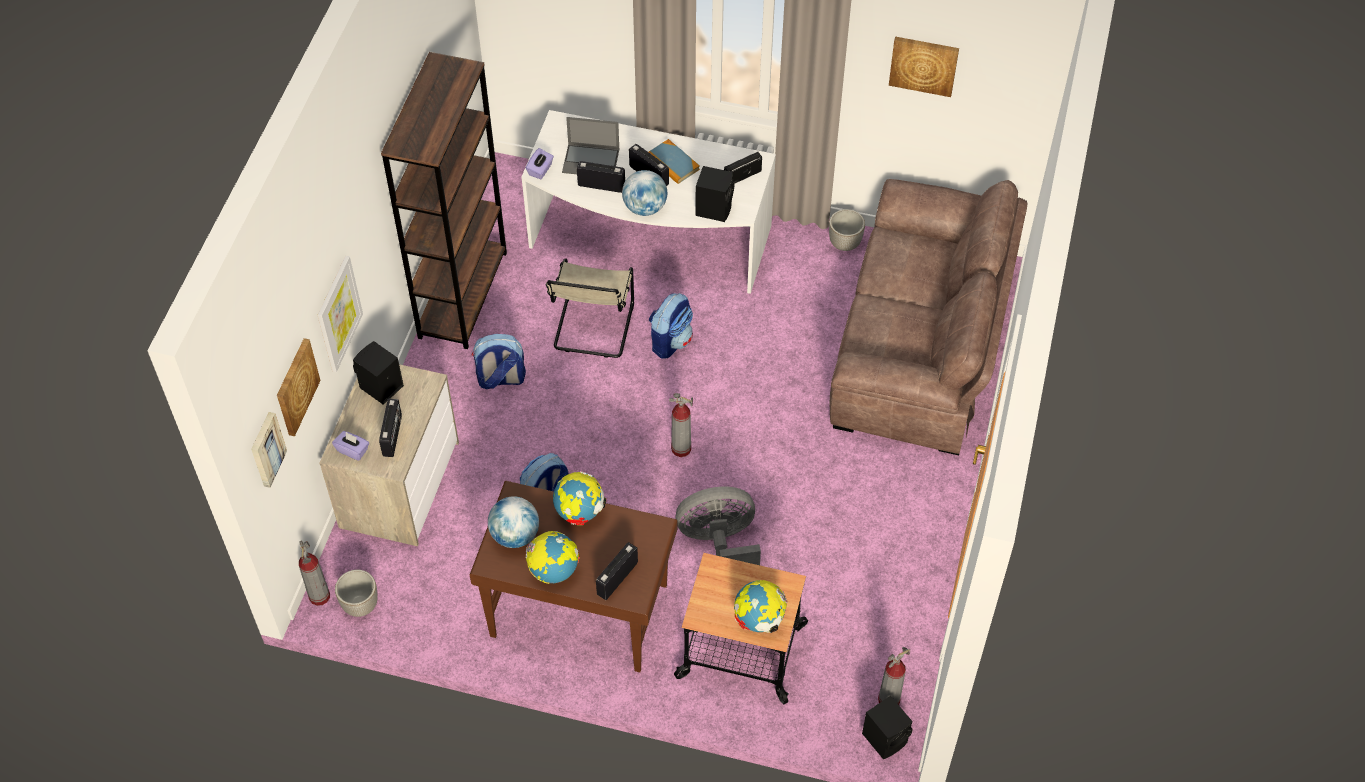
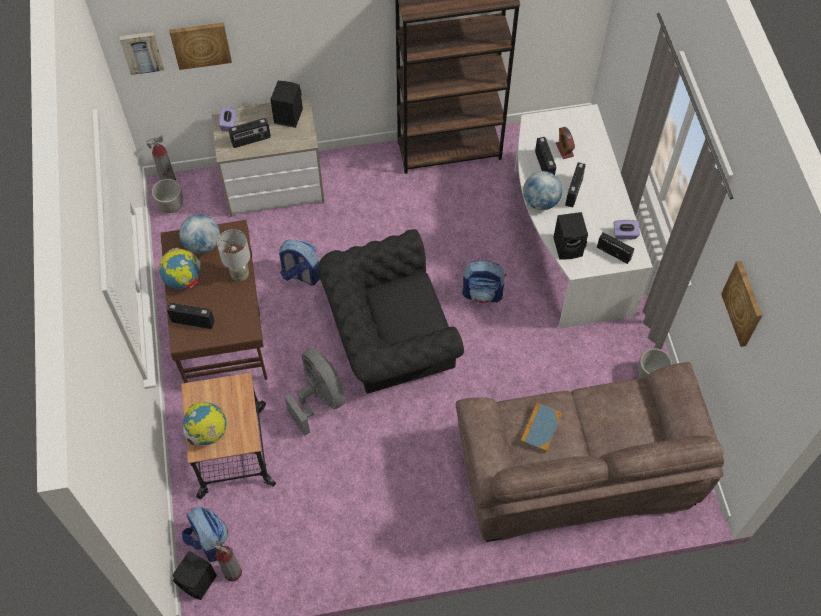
camera: 65 degrees right, 5 degrees up
picture [318,256,363,372] -> none
backpack [472,334,526,389] -> backpack moved to [182,506,228,562]
purple tissue box [526,148,554,179] -> purple tissue box moved to [613,220,640,239]
beige chair [546,258,634,358] -> none
globe [553,471,606,525] -> grey table lamp [217,229,250,282]
laptop [562,117,619,174] -> alarm clock [556,127,575,159]
book [649,139,700,184] -> book moved to [520,403,562,453]
fire extinguisher [669,393,693,457] -> black armchair [318,229,464,394]

